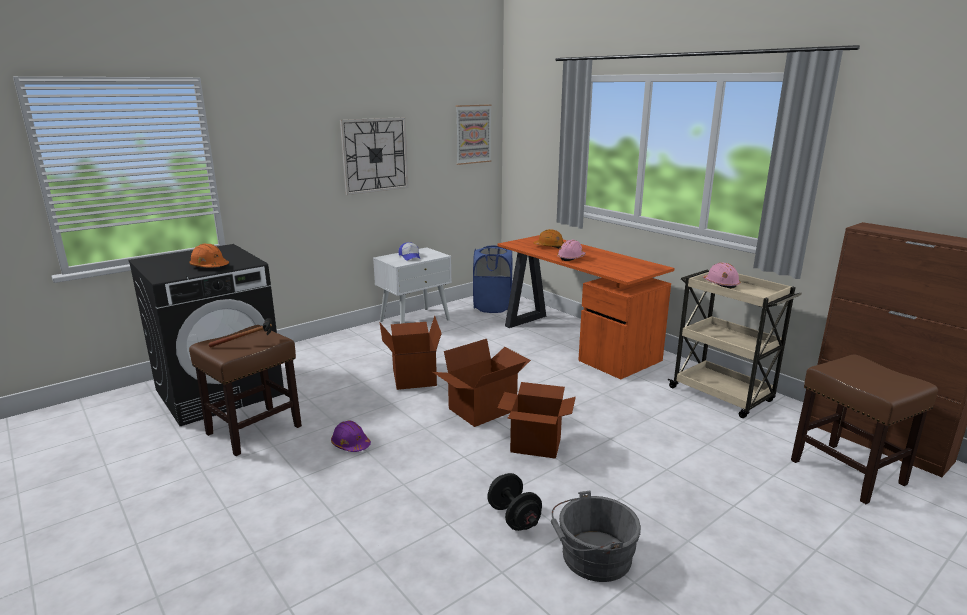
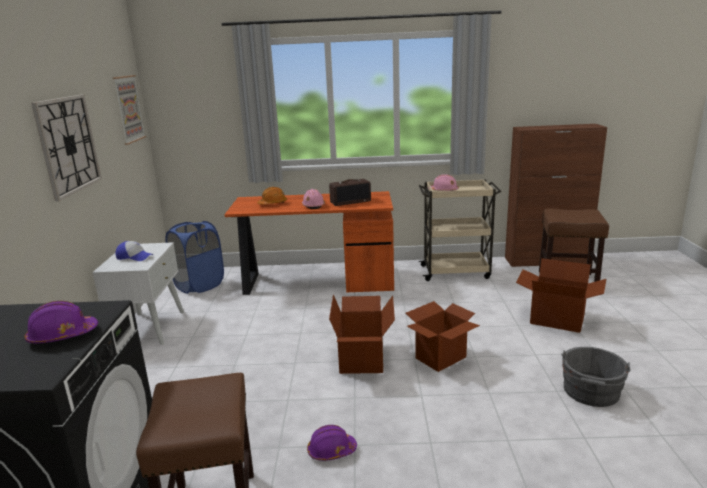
camera: 50 degrees left, 0 degrees up
orange hard hat [189,244,229,267] -> purple hard hat [25,301,98,344]
hammer [209,318,273,348] -> none
cardboard box [380,316,442,390] -> cardboard box moved to [516,258,606,333]
black dumbbell [487,473,542,531] -> none
none -> radio [329,179,371,206]

